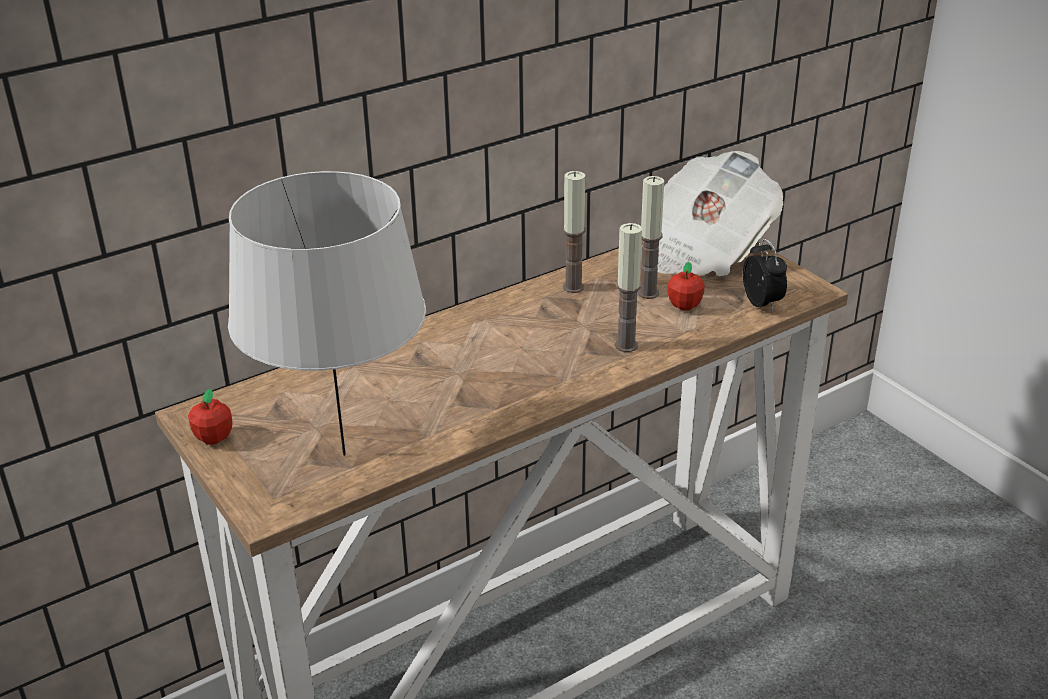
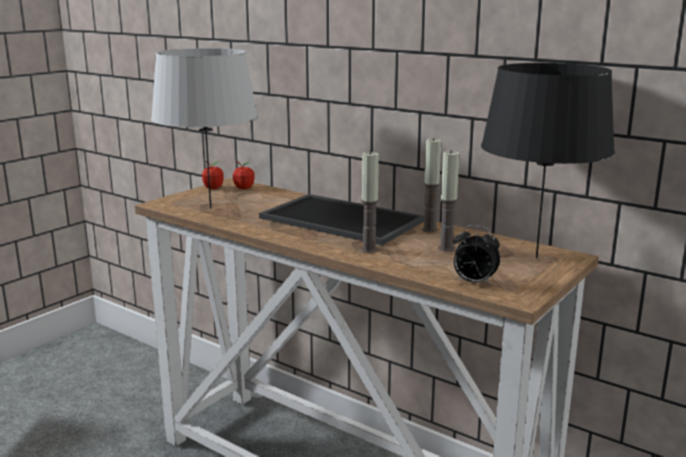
camera: 70 degrees right, 15 degrees down
newspaper [657,151,784,276] -> black table lamp [481,63,615,258]
apple [667,262,705,311] -> apple moved to [233,161,255,189]
alarm clock [743,239,787,312] -> alarm clock turned 60 degrees clockwise [453,225,500,286]
none -> tray [259,194,425,245]

